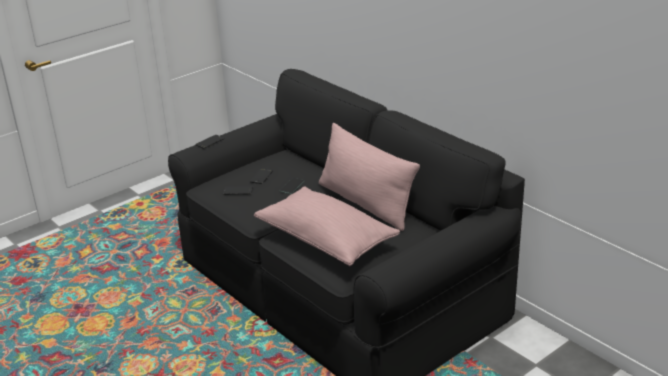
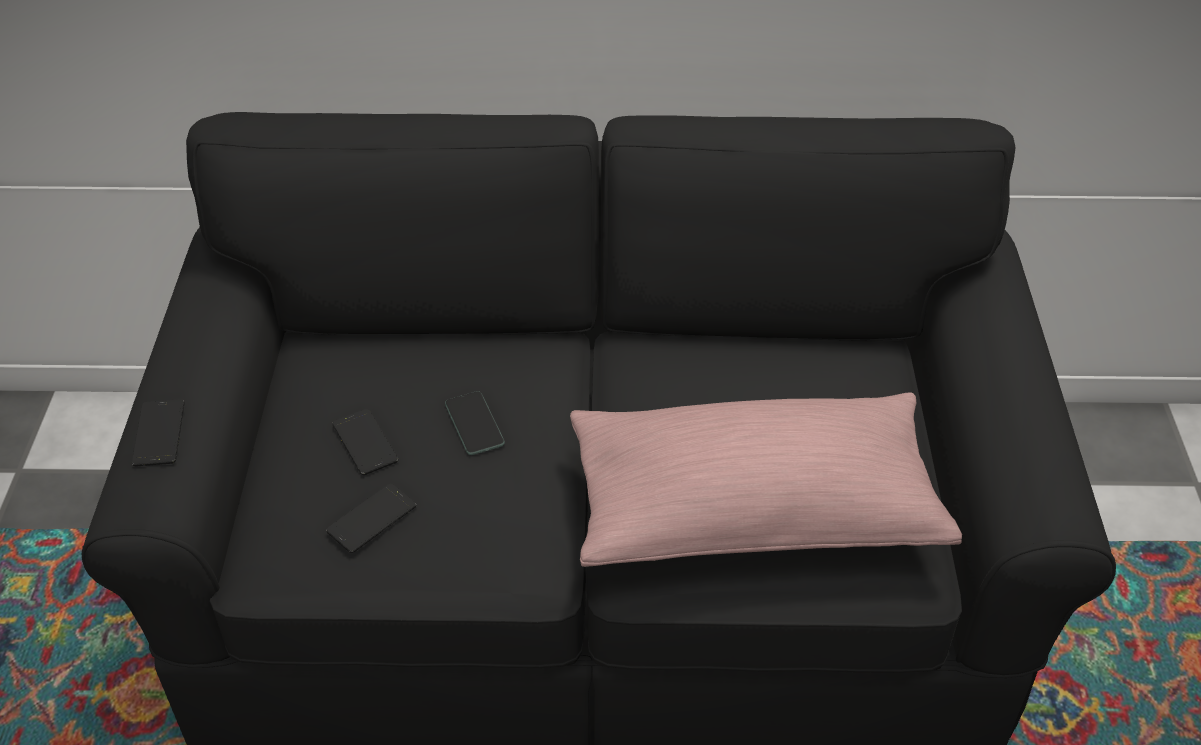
camera: 50 degrees left, 15 degrees up
pink pillow [319,123,420,231] -> none

